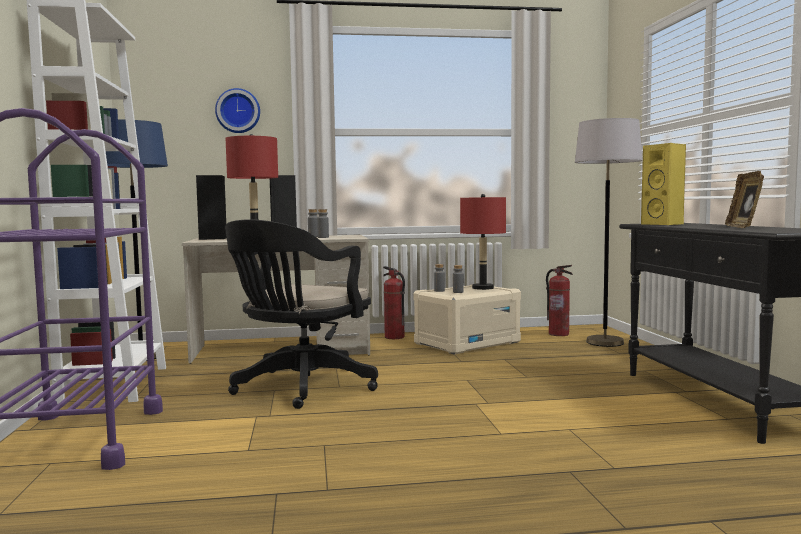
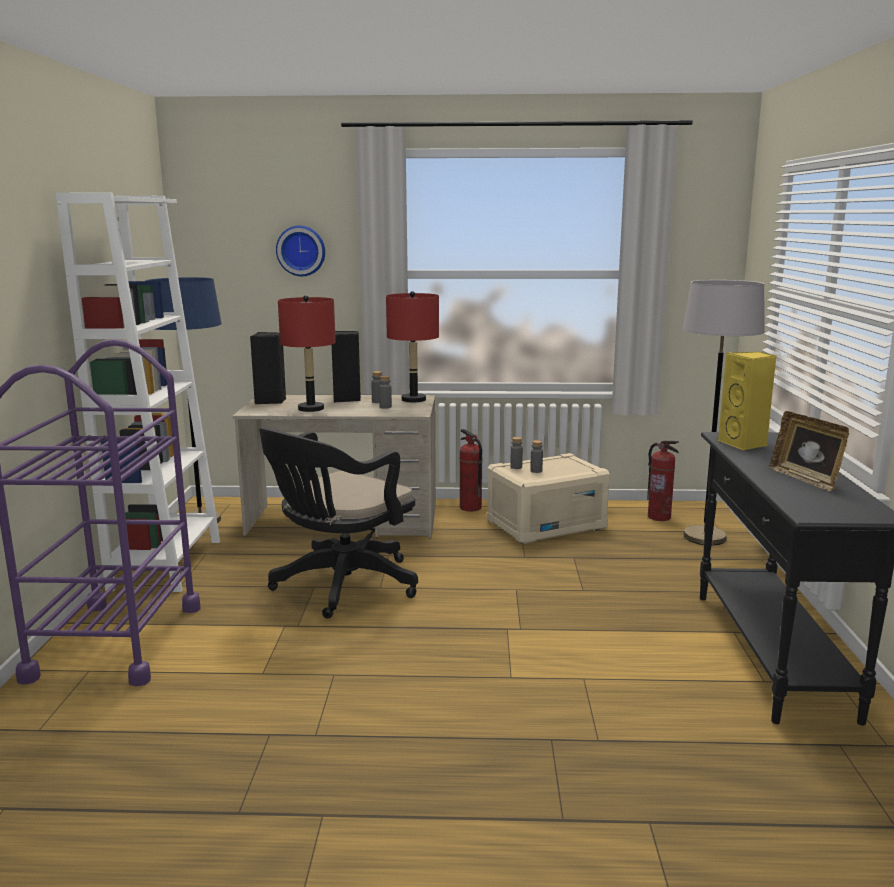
camera: 10 degrees right, 10 degrees up
red table lamp [460,194,506,290] -> red table lamp moved to [386,291,439,402]
picture frame [725,171,764,228] -> picture frame turned 45 degrees counterclockwise [769,411,849,491]

